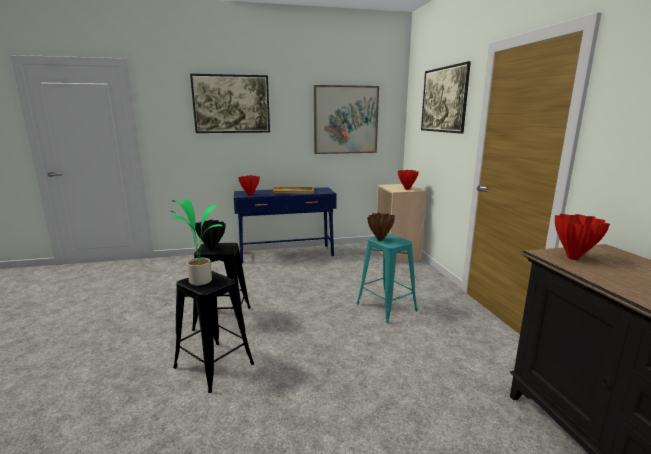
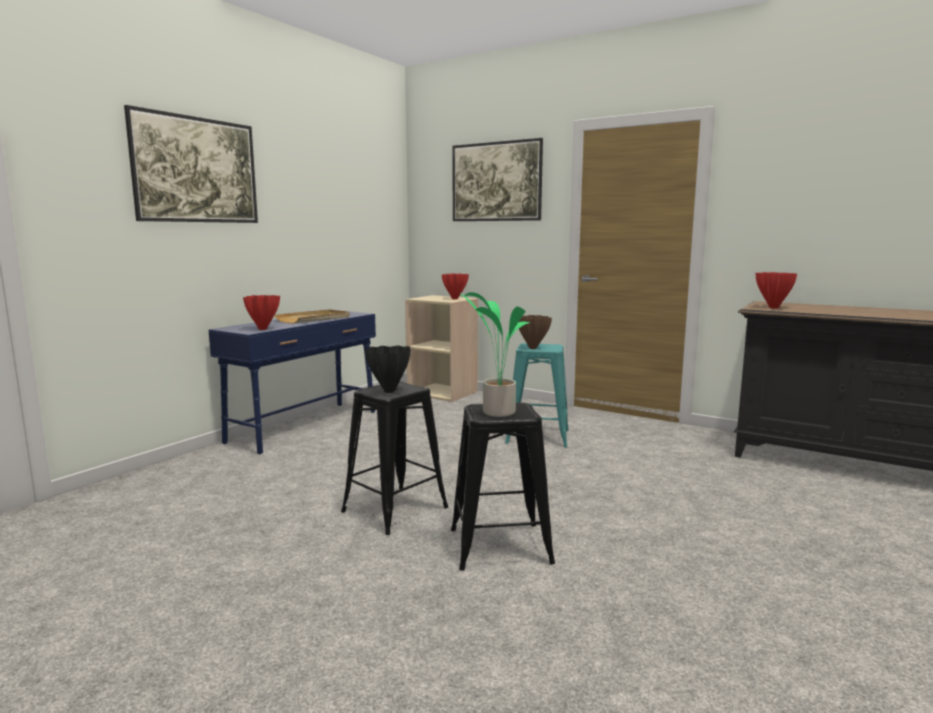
camera: 45 degrees left, 5 degrees down
picture [314,85,379,154] -> none

